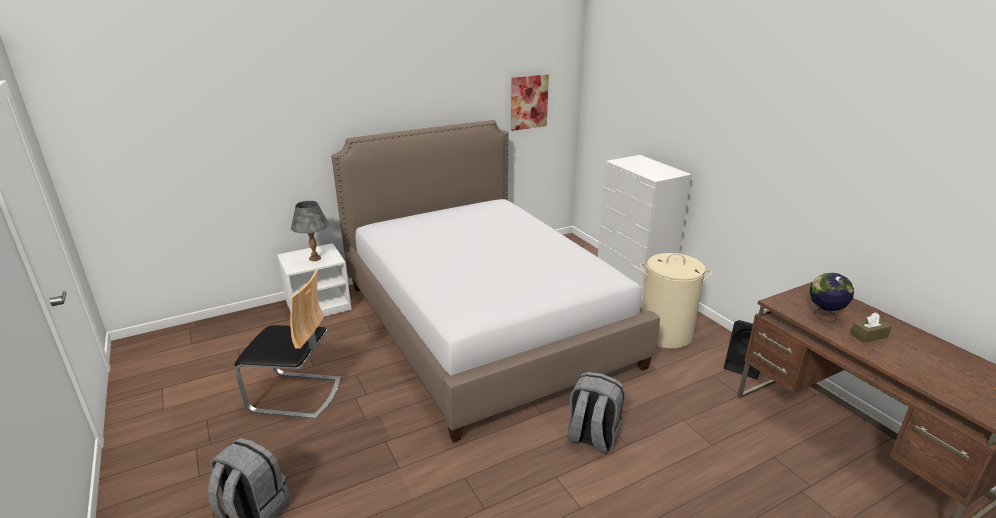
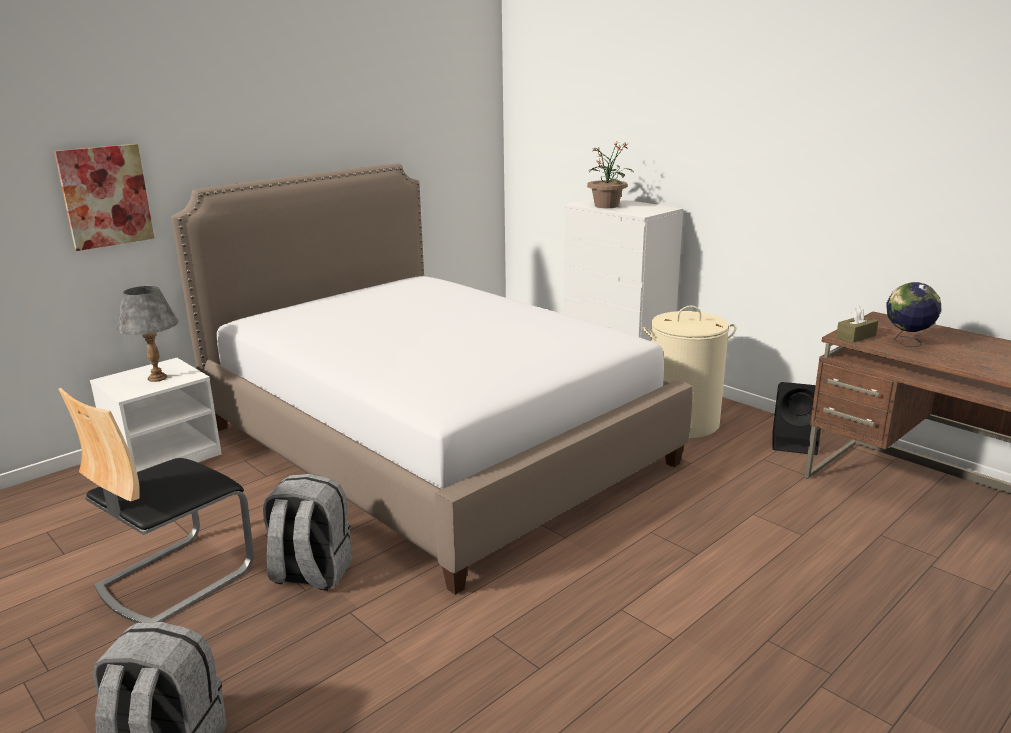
camera: 15 degrees left, 5 degrees down
chair [235,269,340,419] -> chair turned 135 degrees clockwise [59,388,254,623]
picture [511,74,549,131] -> picture moved to [54,144,154,251]
grey backpack [567,372,625,454] -> grey backpack moved to [263,474,352,591]
brown tissue box [850,313,892,343] -> brown tissue box moved to [836,306,878,343]
none -> potted plant [587,142,631,208]

